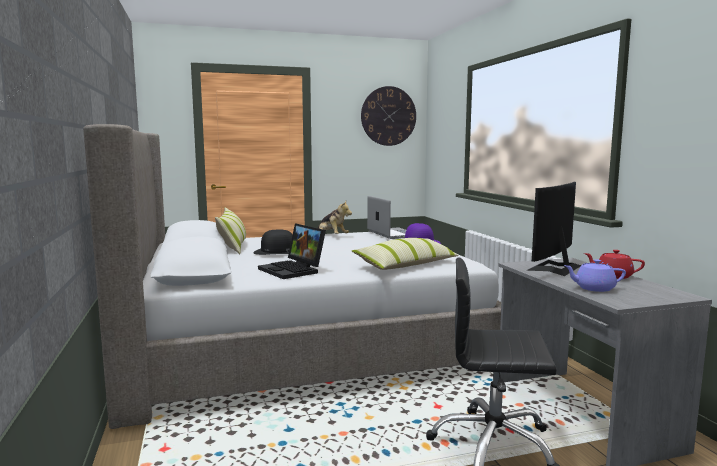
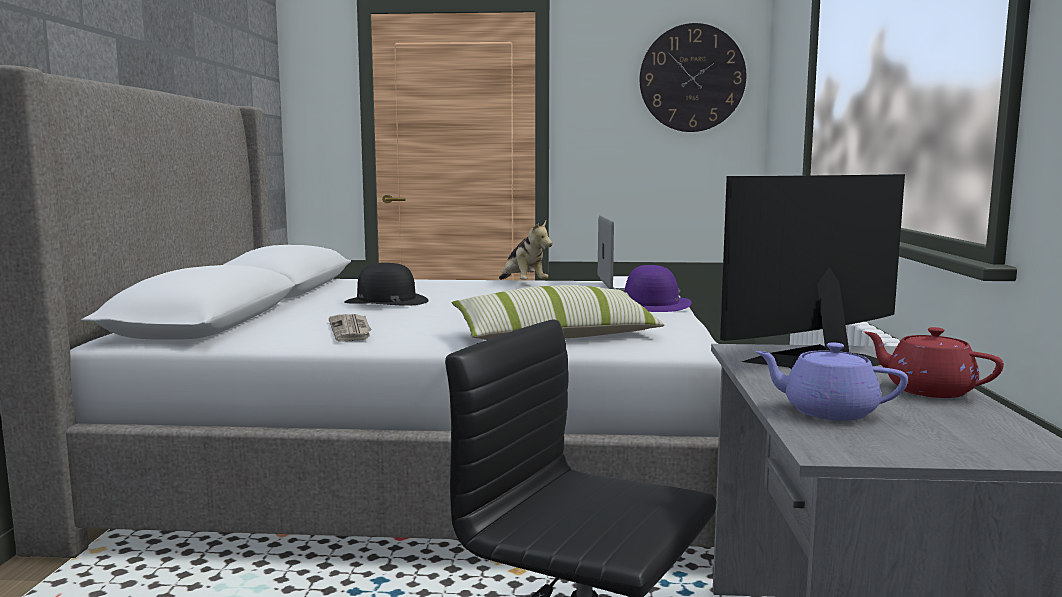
camera: 20 degrees right, 0 degrees up
pillow [215,207,246,254] -> none
laptop [258,223,326,279] -> newspaper [328,314,372,342]

